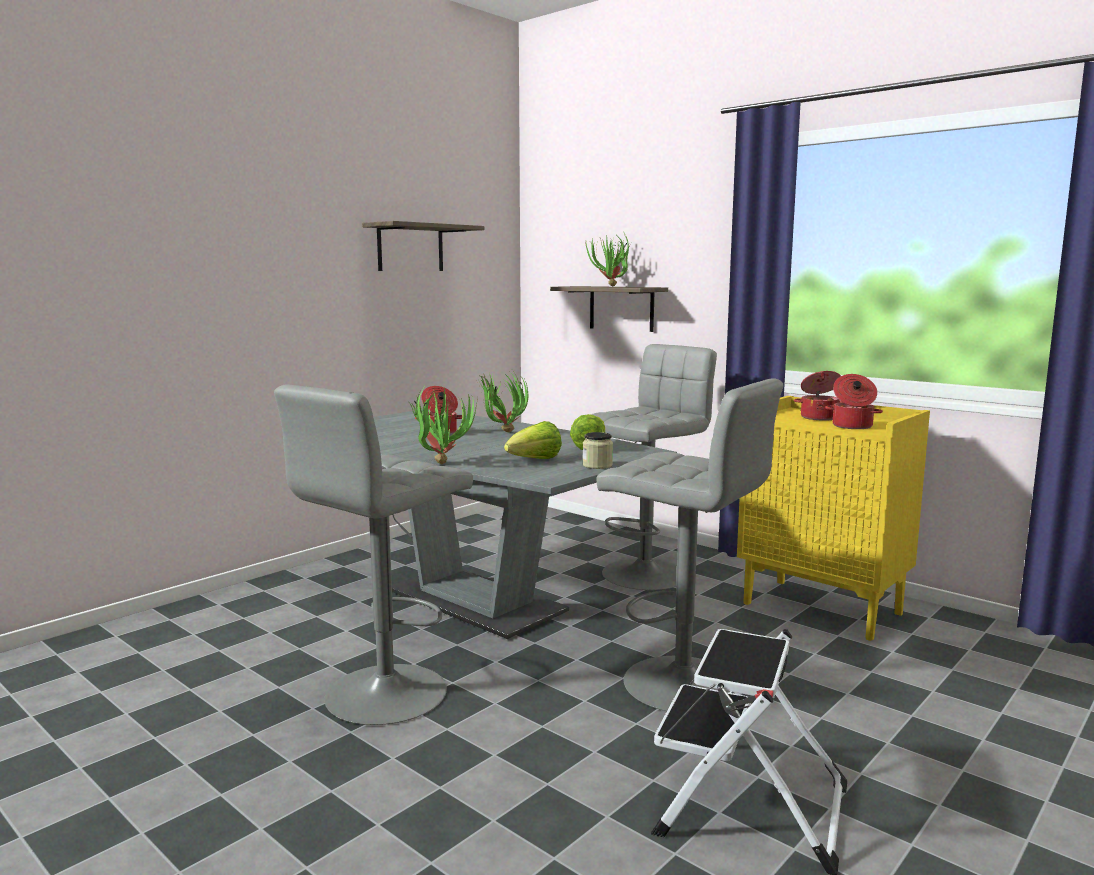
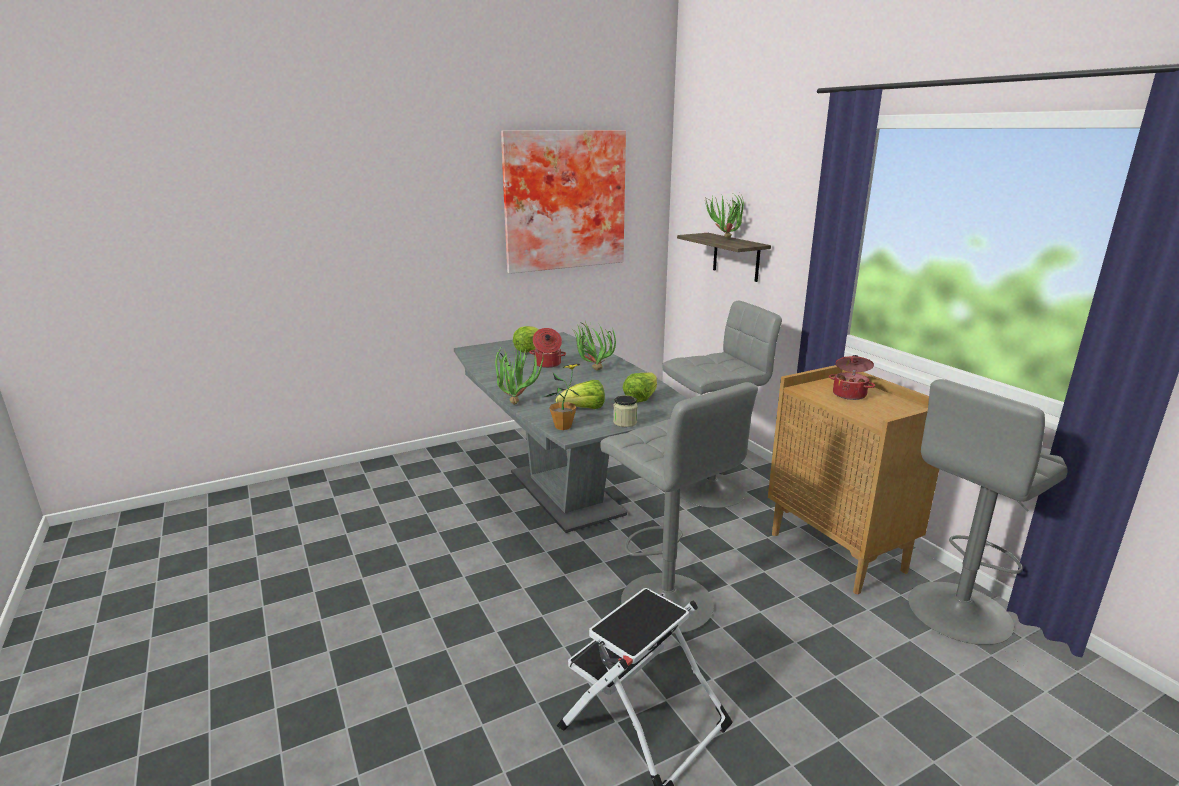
camera: 20 degrees right, 10 degrees up
grey stool [274,385,473,725] -> grey stool moved to [908,379,1068,645]
shelf [362,221,485,271] -> picture [501,130,626,274]
yellow cabinet [737,396,930,641] -> brown cabinet [768,365,939,594]
cooking pot [825,374,883,429] -> none
none -> lettuce [513,326,539,353]
none -> potted plant [545,364,580,430]

